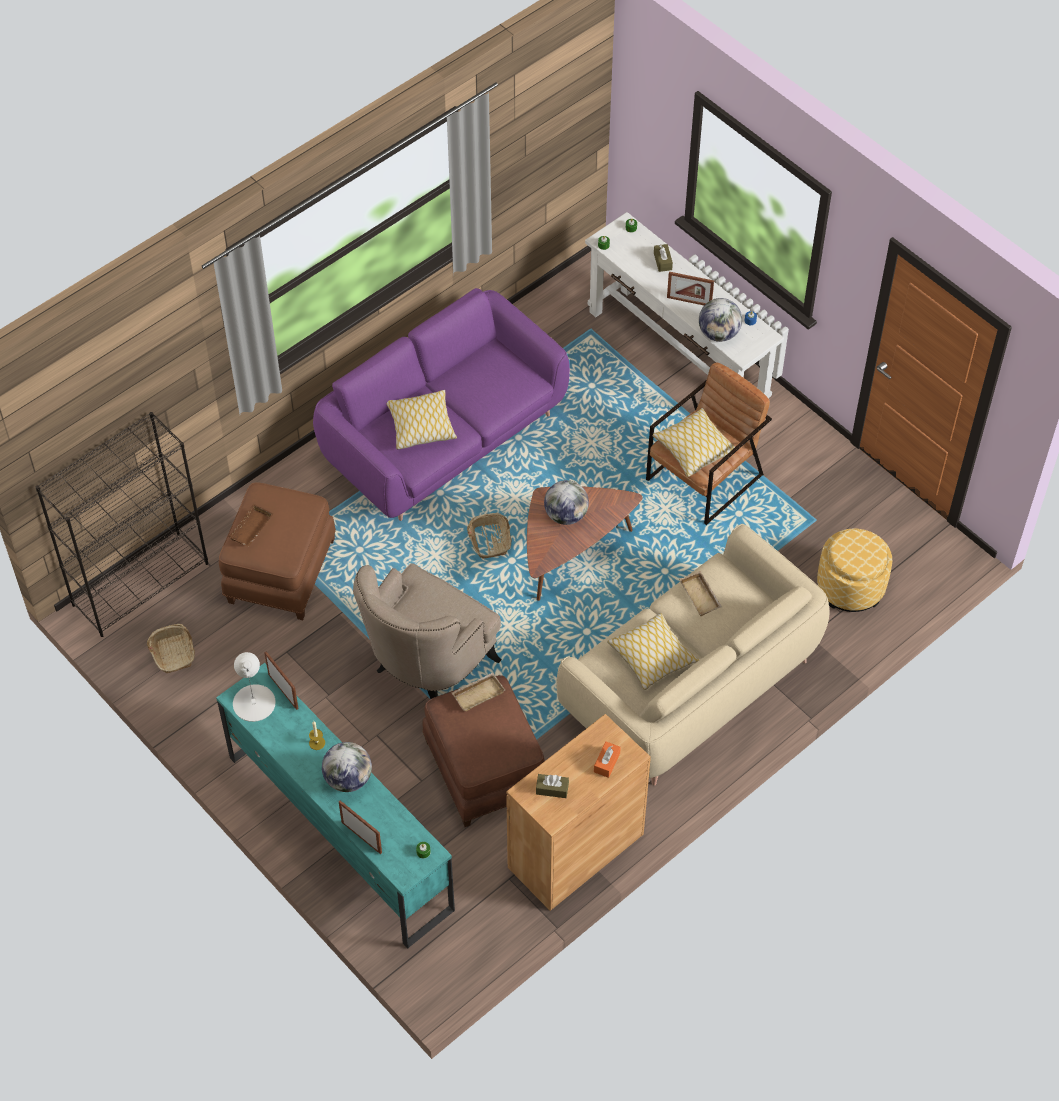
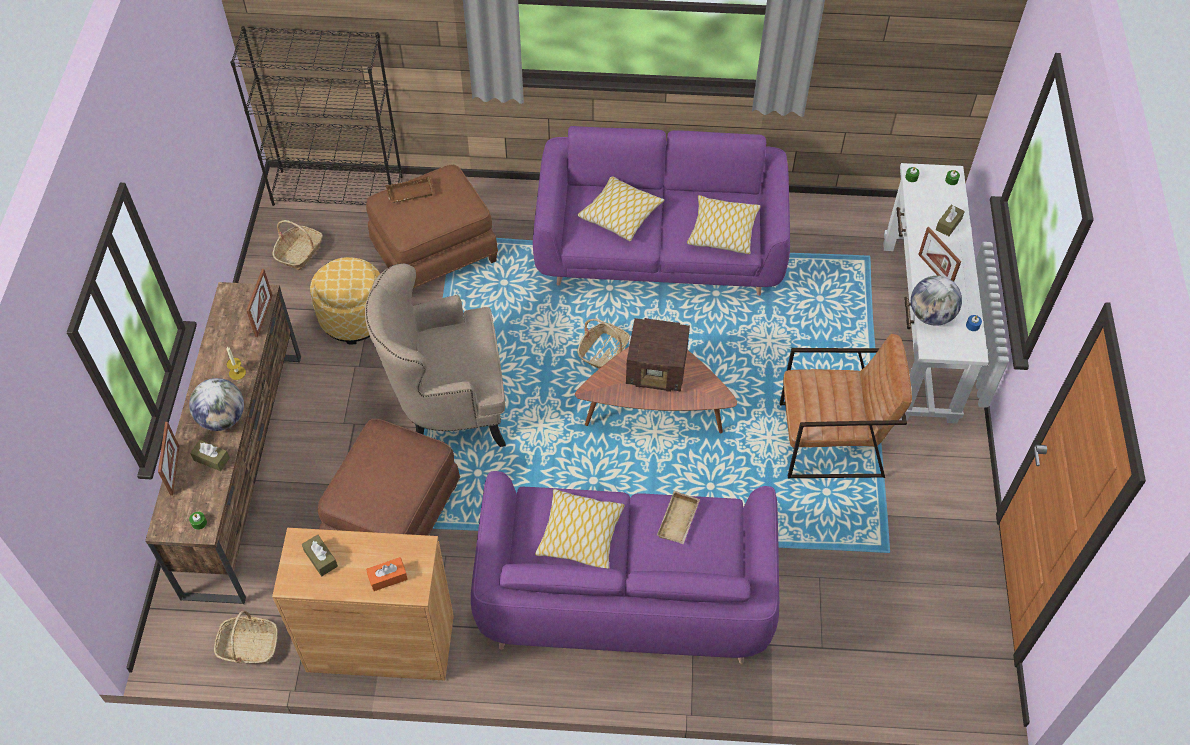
camera: 45 degrees right, 0 degrees up
turquoise tv stand [216,663,455,949] -> brown tv stand [145,282,301,604]
white table lamp [233,652,276,722] -> none
beige tray [452,672,505,711] -> none
globe [544,480,589,525] -> radio [626,318,690,392]
beige sofa [556,524,829,786] -> purple sofa [471,471,779,664]
pillow [652,408,738,477] -> pillow moved to [687,195,761,254]
ottoman [817,529,892,612] -> ottoman moved to [310,257,380,344]
none -> brown tissue box [190,440,230,471]
none -> basket [214,611,278,664]

